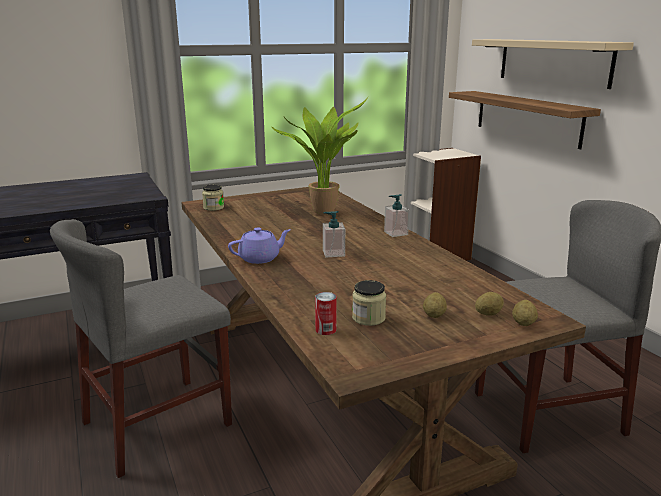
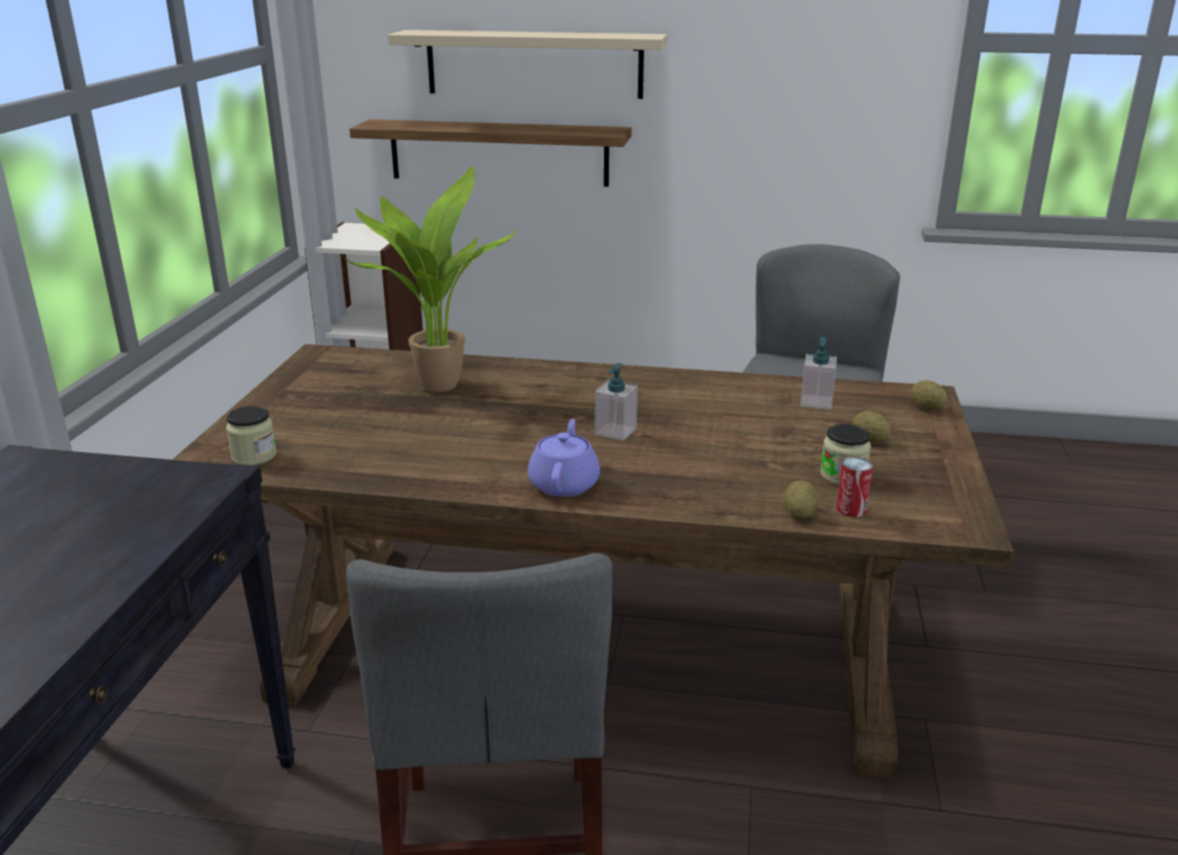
camera: 55 degrees left, 5 degrees up
soap dispenser [384,194,409,237] -> soap dispenser moved to [800,337,837,409]
potato [475,292,504,316] -> potato moved to [783,481,819,518]

